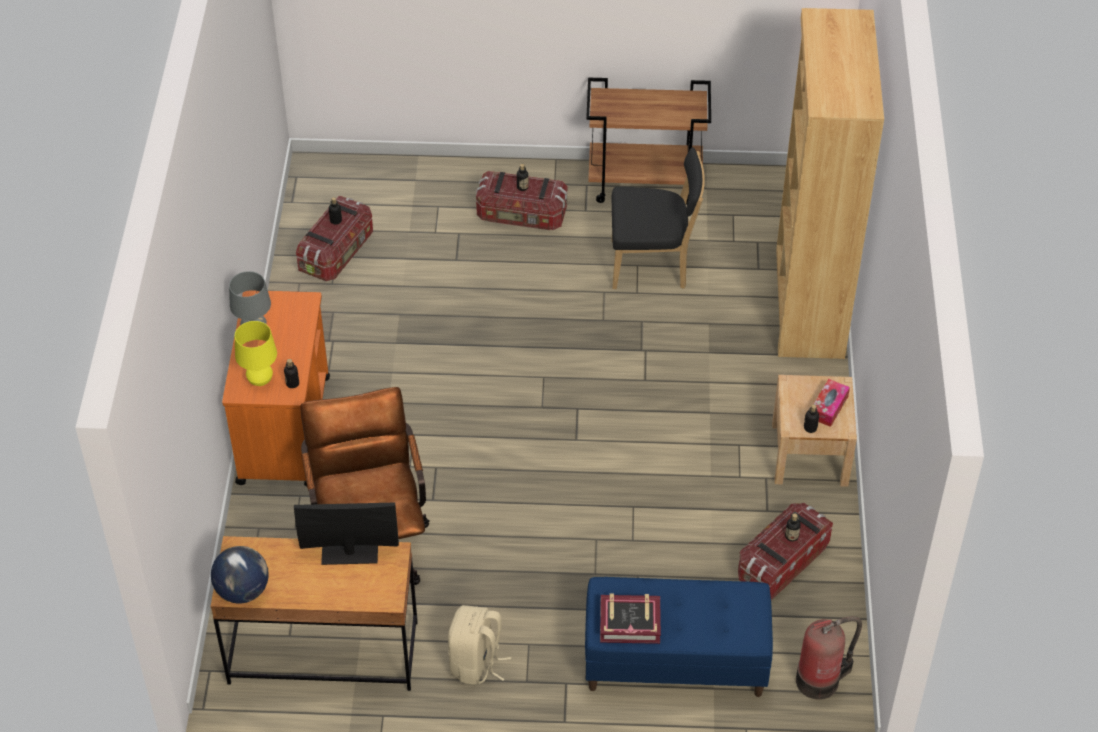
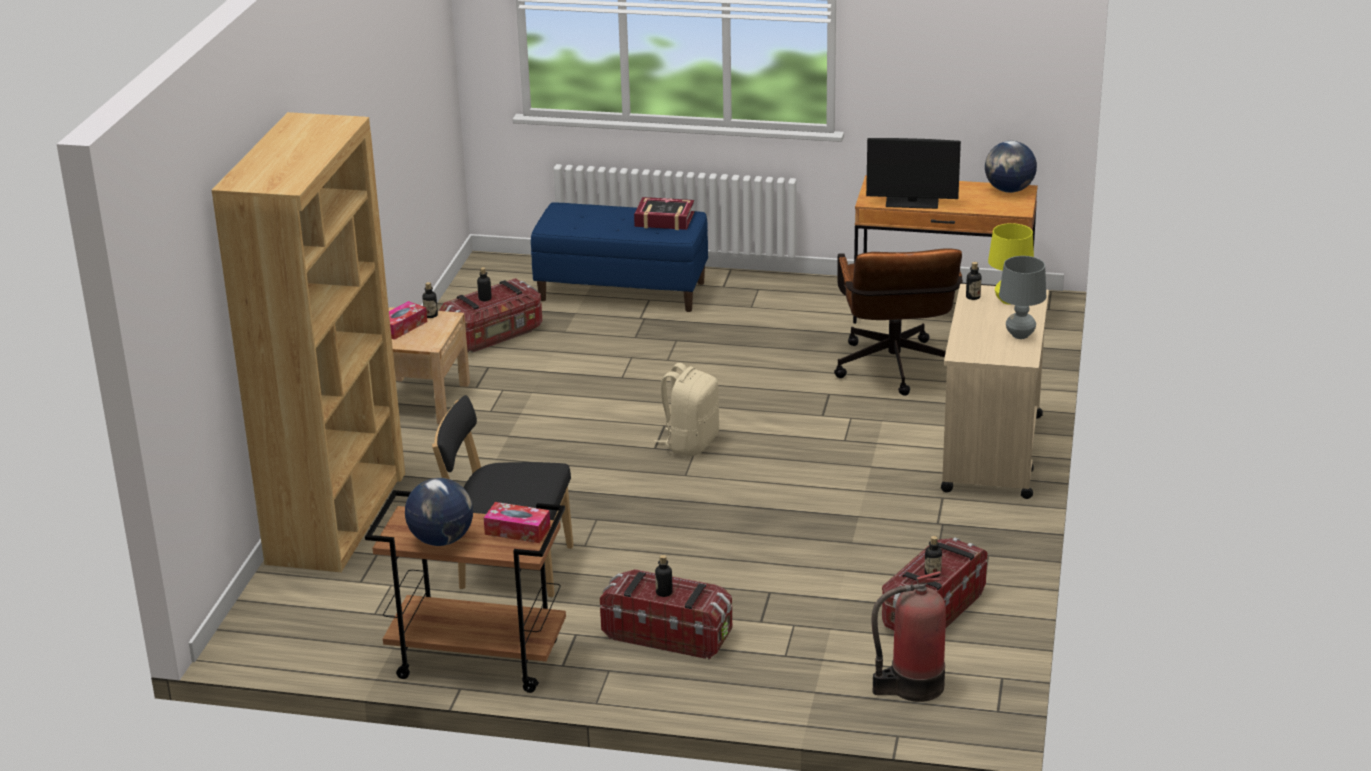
camera: 170 degrees left, 20 degrees down
orange cart [222,290,330,487] -> beige cart [941,284,1049,499]
beige backpack [448,605,511,685] -> beige backpack moved to [654,363,719,456]
fire extinguisher [796,616,862,700] -> fire extinguisher moved to [871,571,946,702]
none -> globe [405,478,473,546]
none -> tissue box [484,502,550,543]

